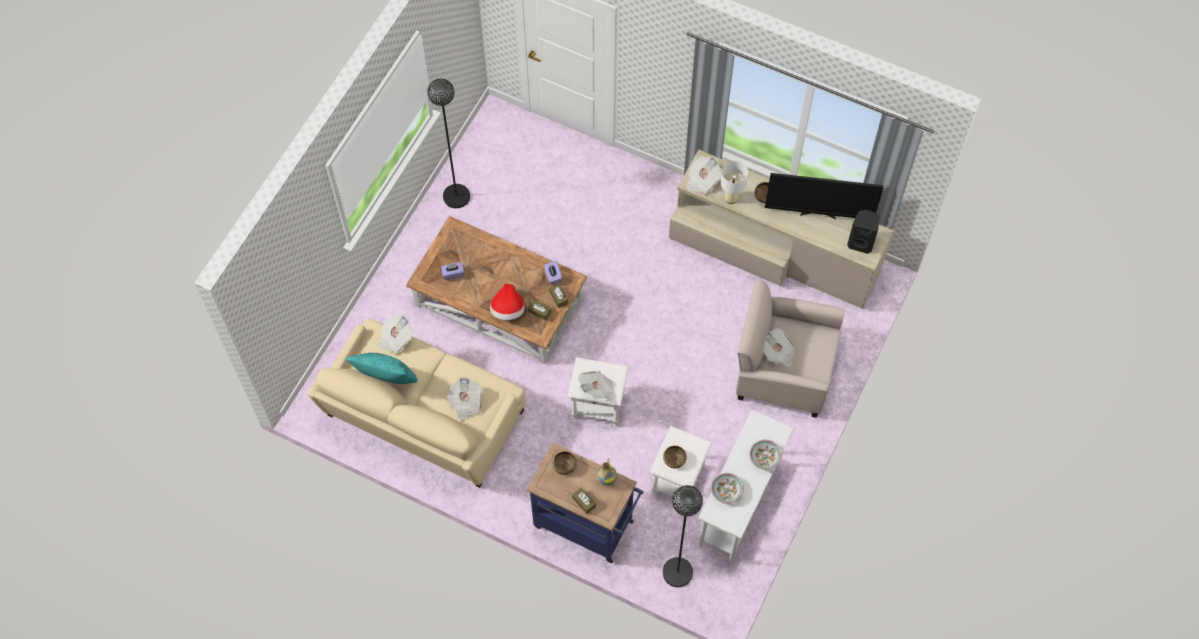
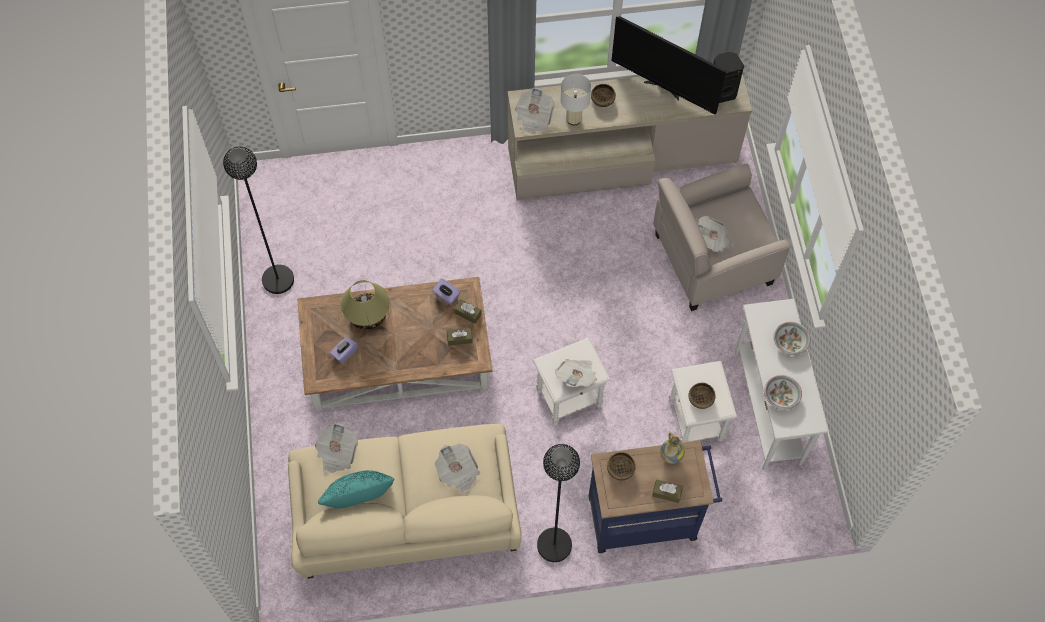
camera: 35 degrees left, 0 degrees up
hat [490,284,525,320] -> none
black floor lamp [663,485,703,587] -> black floor lamp moved to [537,444,580,562]
television [765,173,884,220] -> television turned 60 degrees clockwise [612,16,726,114]
none -> table lamp [341,280,390,330]

